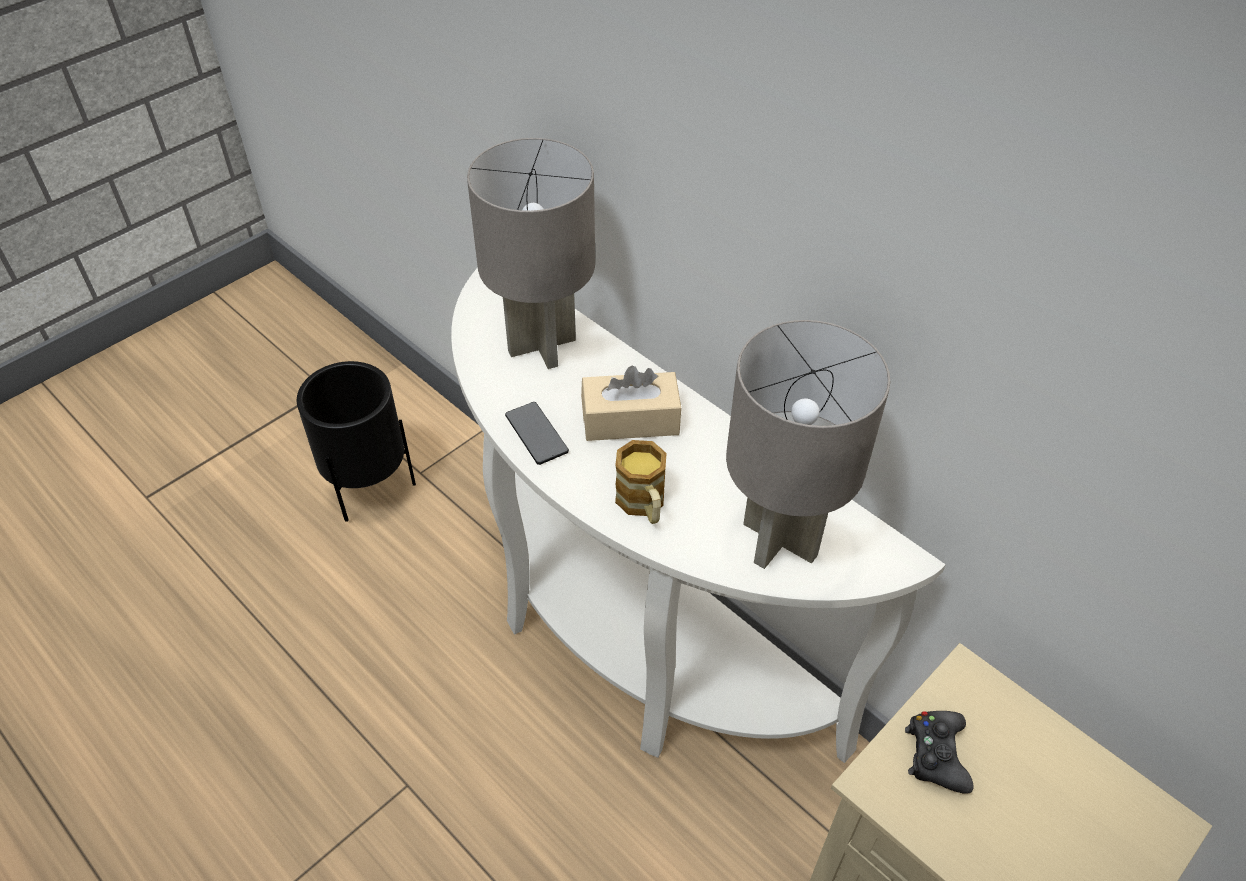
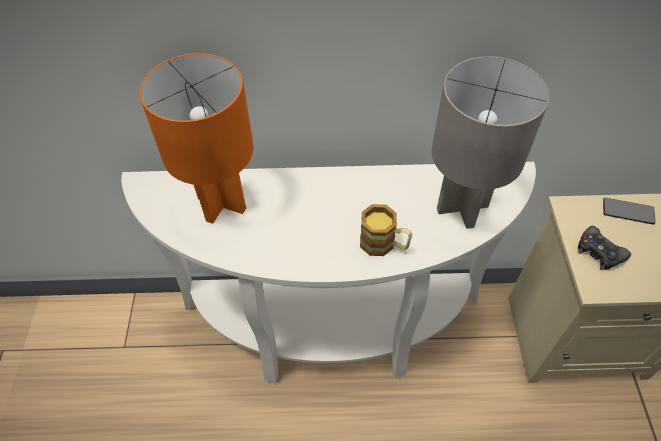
camera: 45 degrees left, 5 degrees up
black planter [297,361,416,522] -> none
grey table lamp [467,138,595,369] -> orange table lamp [140,53,254,224]
phone [505,402,569,465] -> phone moved to [603,198,655,224]
beige tissue box [581,366,681,441] -> none

